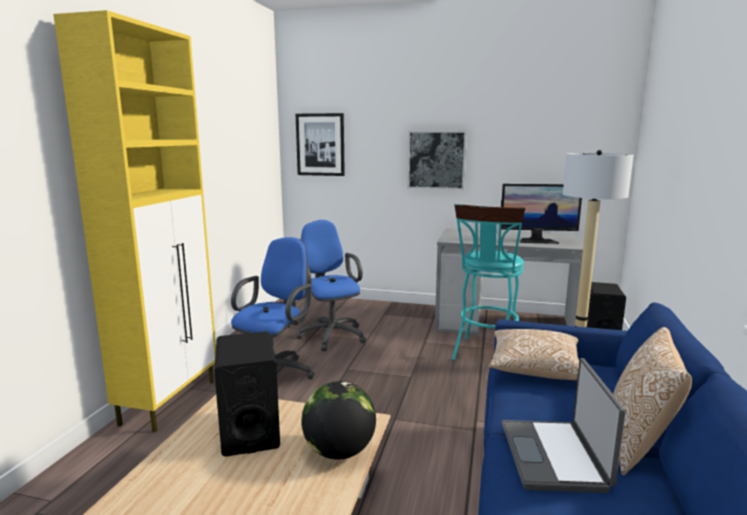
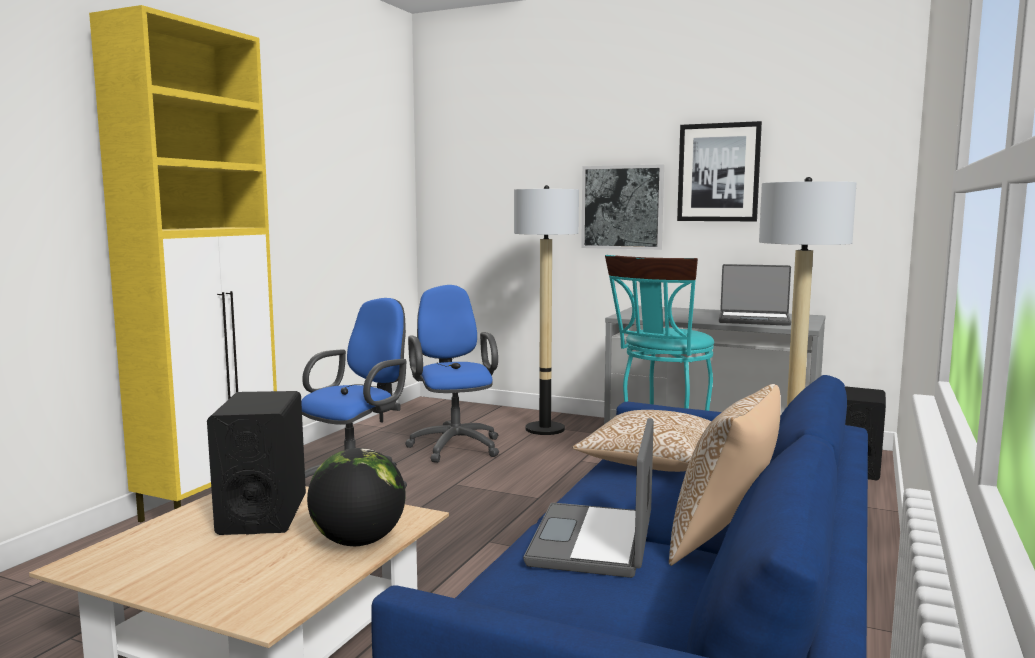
camera: 10 degrees right, 5 degrees down
picture [296,113,345,176] -> picture moved to [677,121,762,221]
monitor [501,184,582,244] -> laptop [719,264,791,326]
none -> floor lamp [514,185,579,435]

